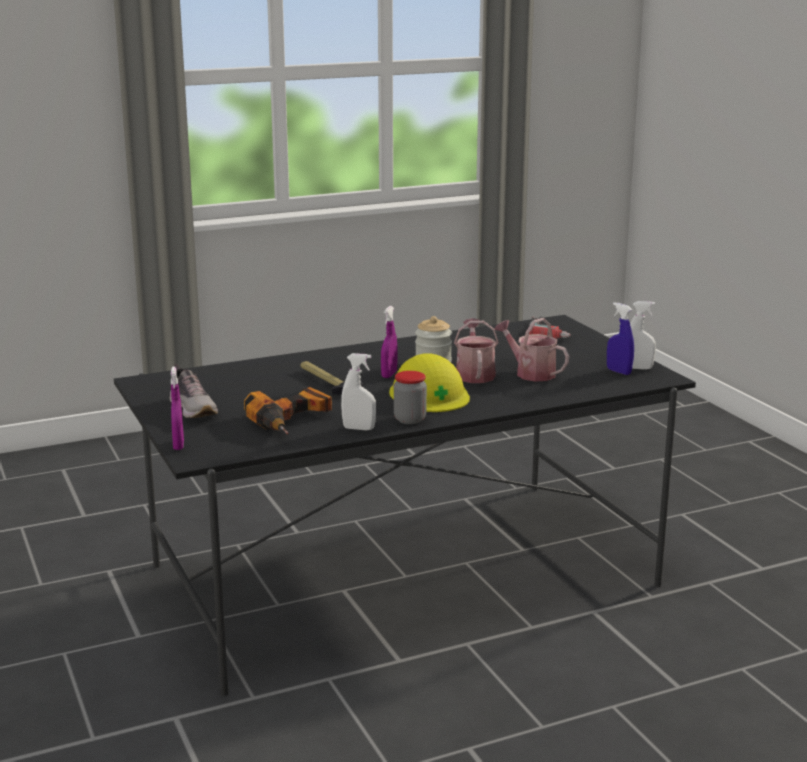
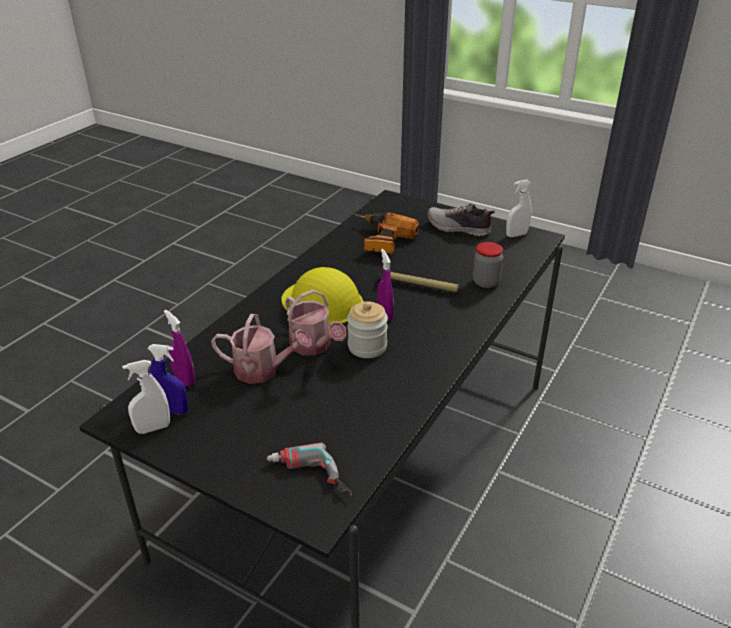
camera: 145 degrees right, 15 degrees up
purple spray bottle [171,366,184,450] -> purple spray bottle moved to [164,310,195,386]
white spray bottle [341,353,376,430] -> white spray bottle moved to [506,180,532,237]
jar [394,371,427,424] -> jar moved to [473,242,503,288]

